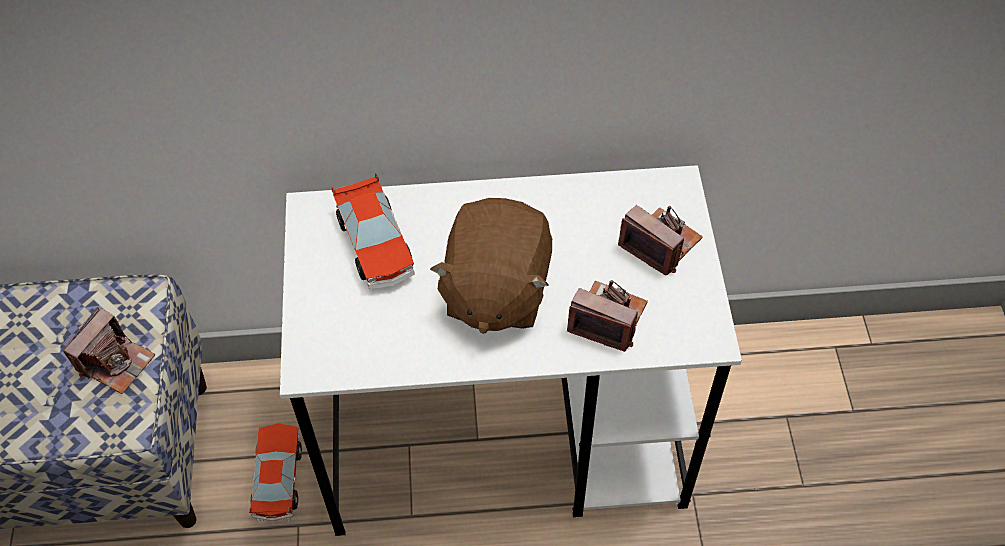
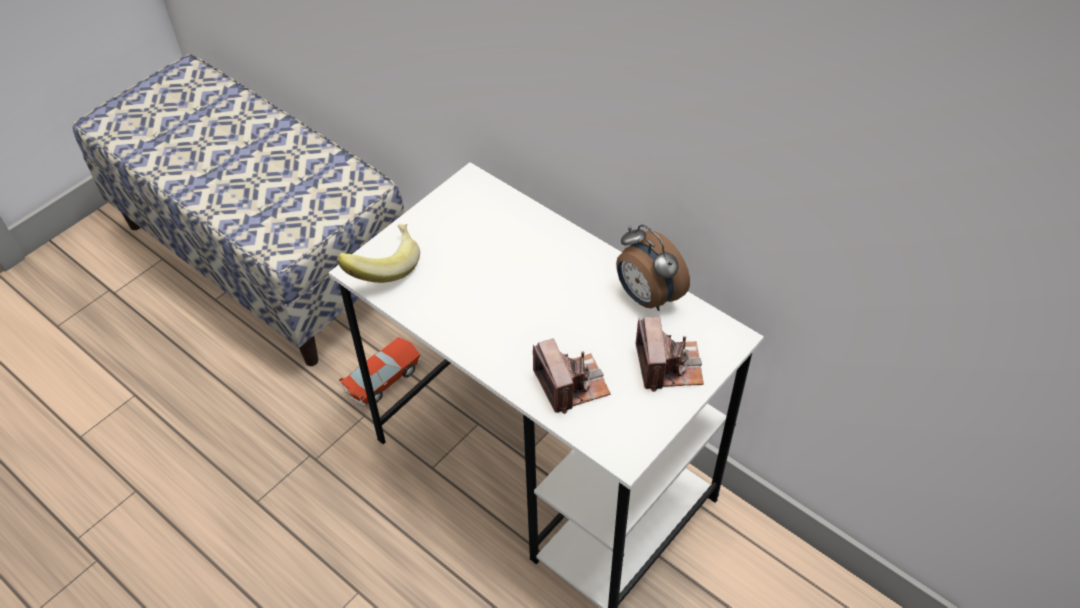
camera: 45 degrees right, 5 degrees down
camera [63,307,155,394] -> none
toy car [332,173,415,289] -> none
brown plush toy [430,198,552,334] -> none
none -> banana [337,224,420,283]
none -> alarm clock [616,225,690,311]

